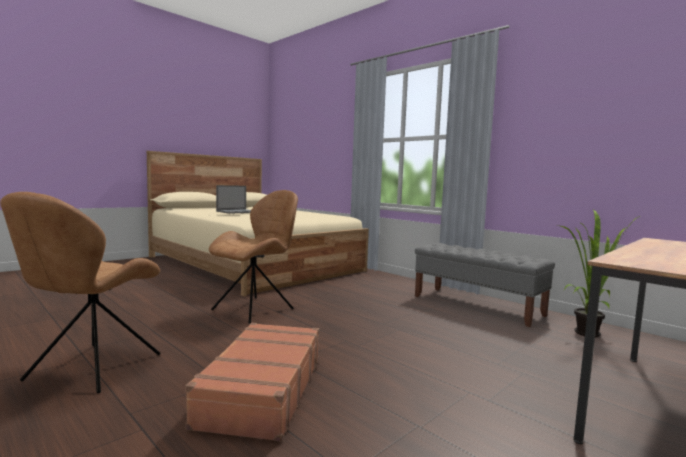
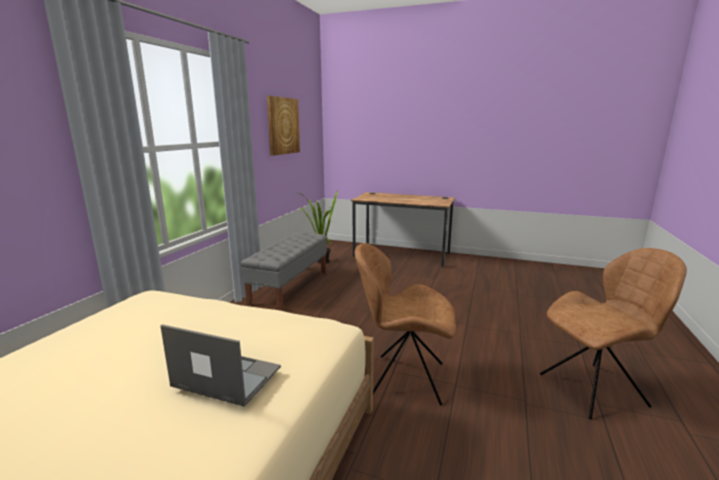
camera: 115 degrees left, 10 degrees up
brown suitcase [185,323,319,442] -> none
none -> picture [267,96,300,156]

